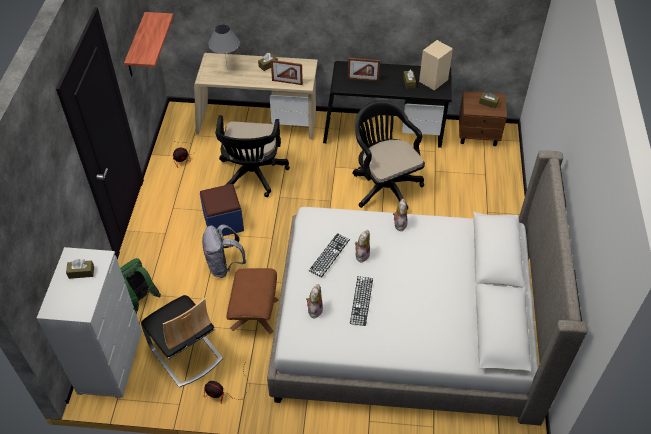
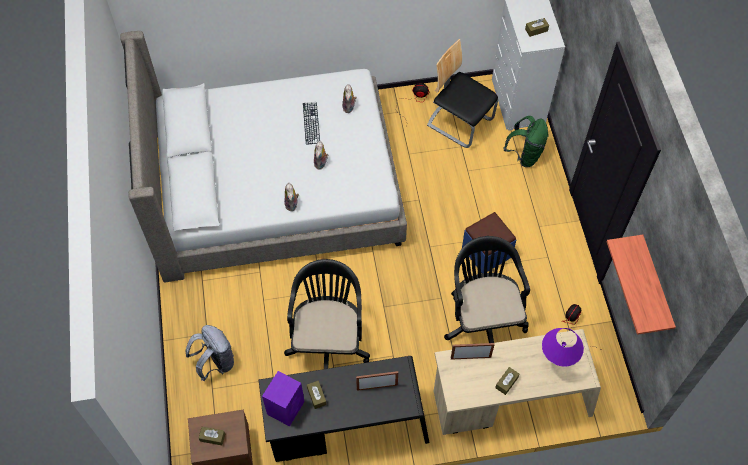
camera: 165 degrees right, 10 degrees up
grey backpack [202,224,246,278] -> grey backpack moved to [186,325,234,382]
grey table lamp [208,24,240,64] -> purple table lamp [542,328,584,367]
brown ottoman [226,268,278,334] -> none
keyboard [309,233,350,277] -> none
black office chair [353,100,425,210] -> black office chair turned 135 degrees counterclockwise [284,259,370,369]
beige speaker [419,40,453,91] -> purple speaker [262,371,305,427]

